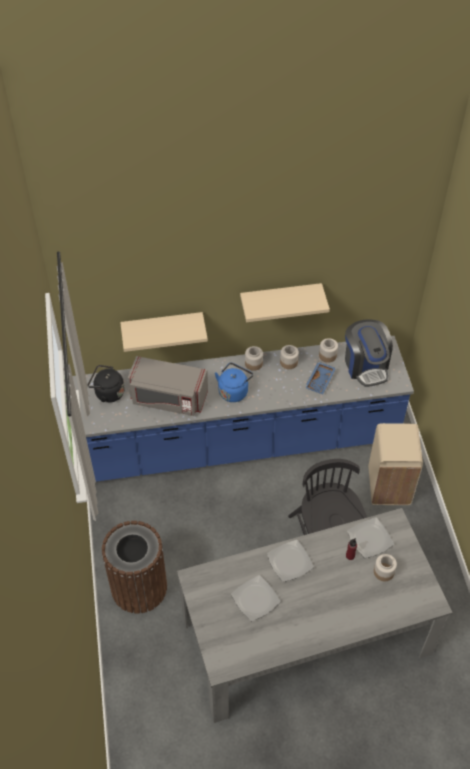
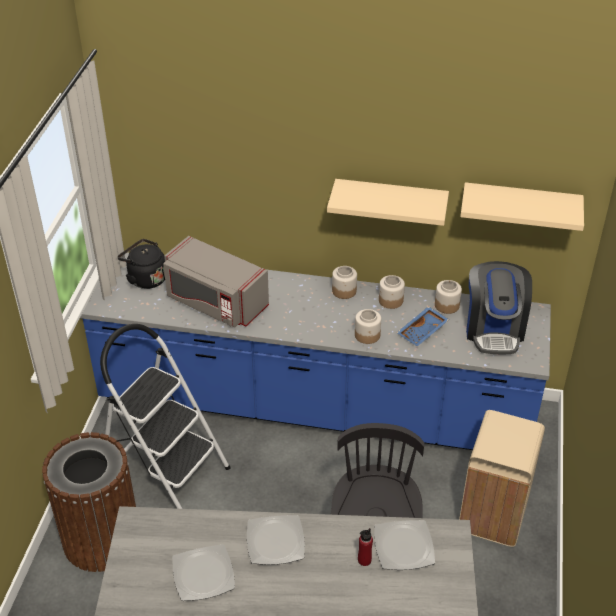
camera: 20 degrees right, 10 degrees down
beige shelf [120,312,208,352] -> beige shelf moved to [460,182,584,231]
blue kettle [215,363,253,402] -> none
jar [374,554,397,582] -> jar moved to [355,309,381,344]
none -> step ladder [100,324,231,509]

